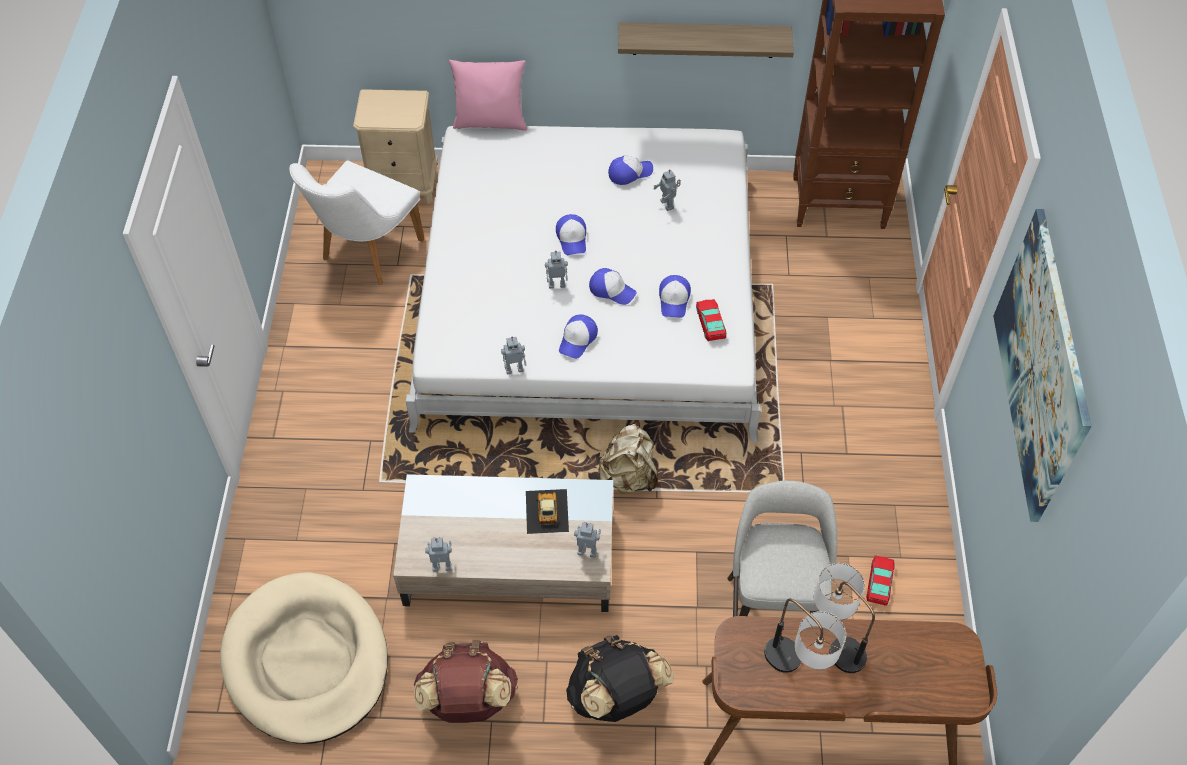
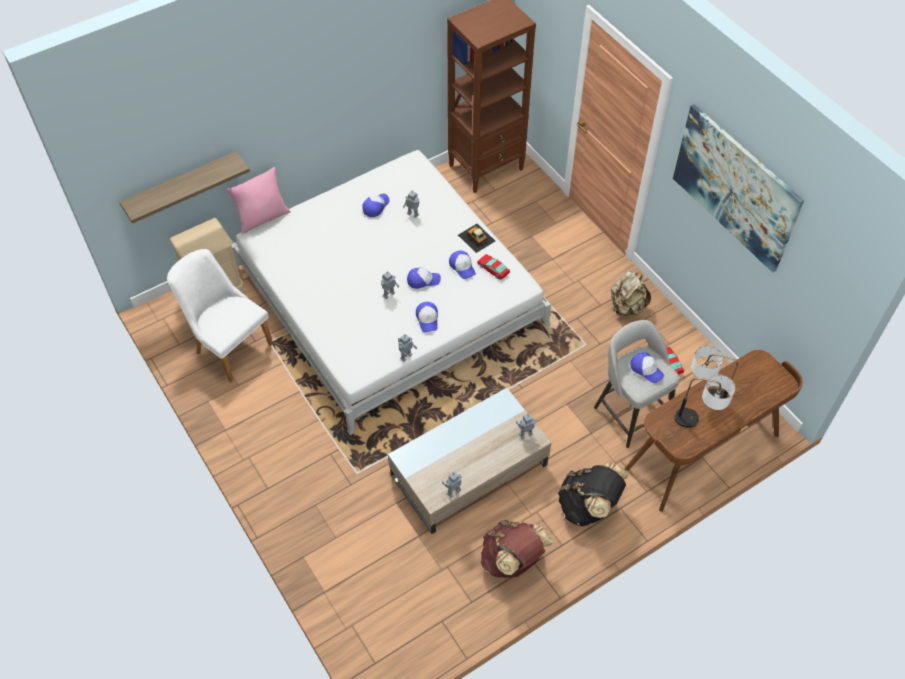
camera: 35 degrees left, 0 degrees up
beige dog bed [220,572,388,744] -> none
white chair [289,160,424,285] -> white chair turned 135 degrees clockwise [167,249,273,383]
toy car [526,489,569,534] -> toy car moved to [458,224,495,253]
cap [556,214,586,255] -> cap moved to [631,352,664,383]
beige backpack [599,424,658,493] -> beige backpack moved to [611,271,651,315]
shelf [618,22,794,58] -> shelf moved to [120,151,250,223]

